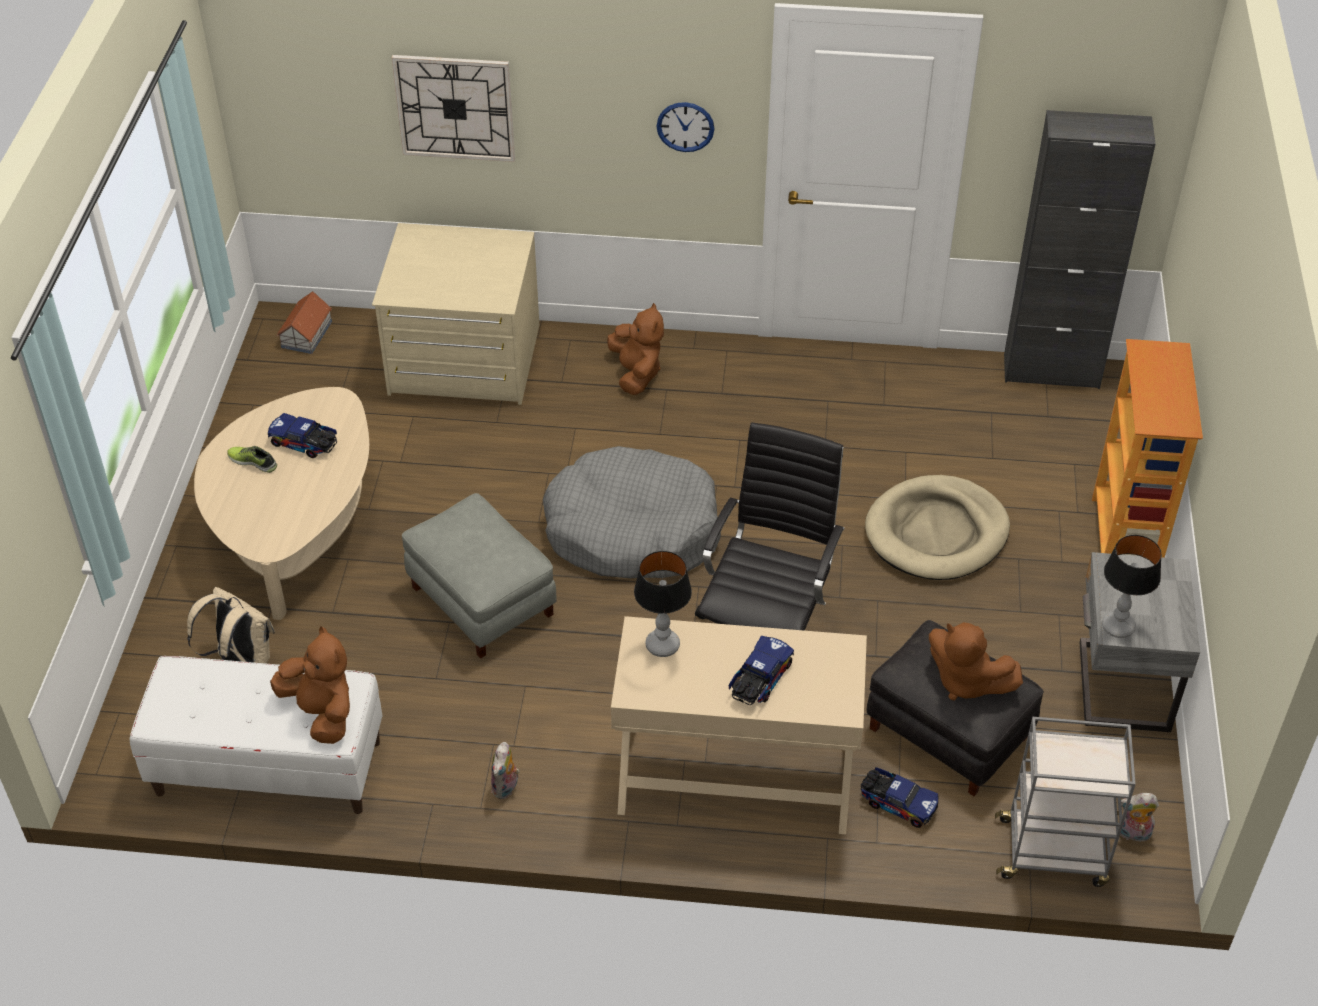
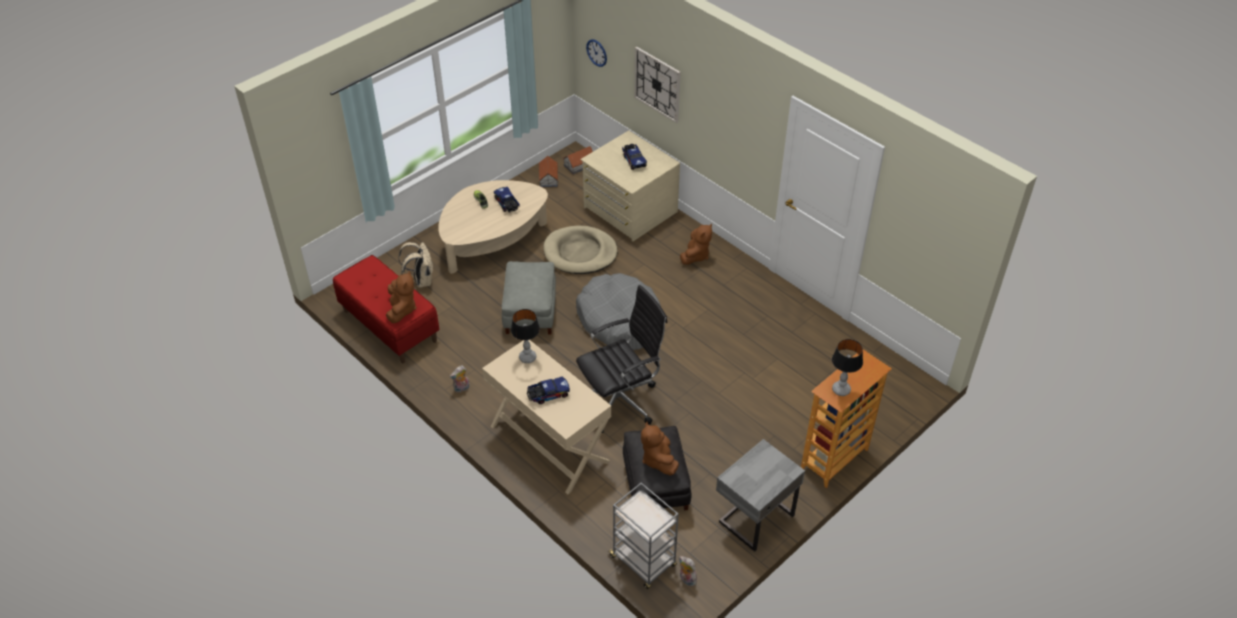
camera: 40 degrees right, 0 degrees up
white bench [130,656,382,814] -> red bench [333,255,440,363]
wall clock [656,102,714,152] -> wall clock moved to [586,39,607,67]
toy truck [860,767,939,828] -> toy truck moved to [622,144,647,170]
beige dog bed [865,475,1010,580] -> beige dog bed moved to [543,226,618,274]
black cabinet [1004,110,1156,389] -> none
table lamp [1102,535,1162,638] -> table lamp moved to [832,339,863,396]
none -> toy house [539,156,558,187]

